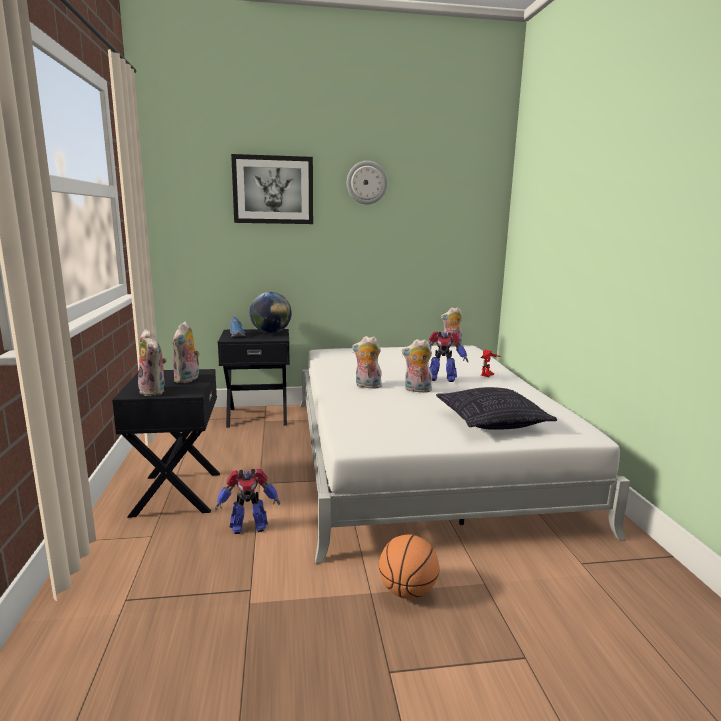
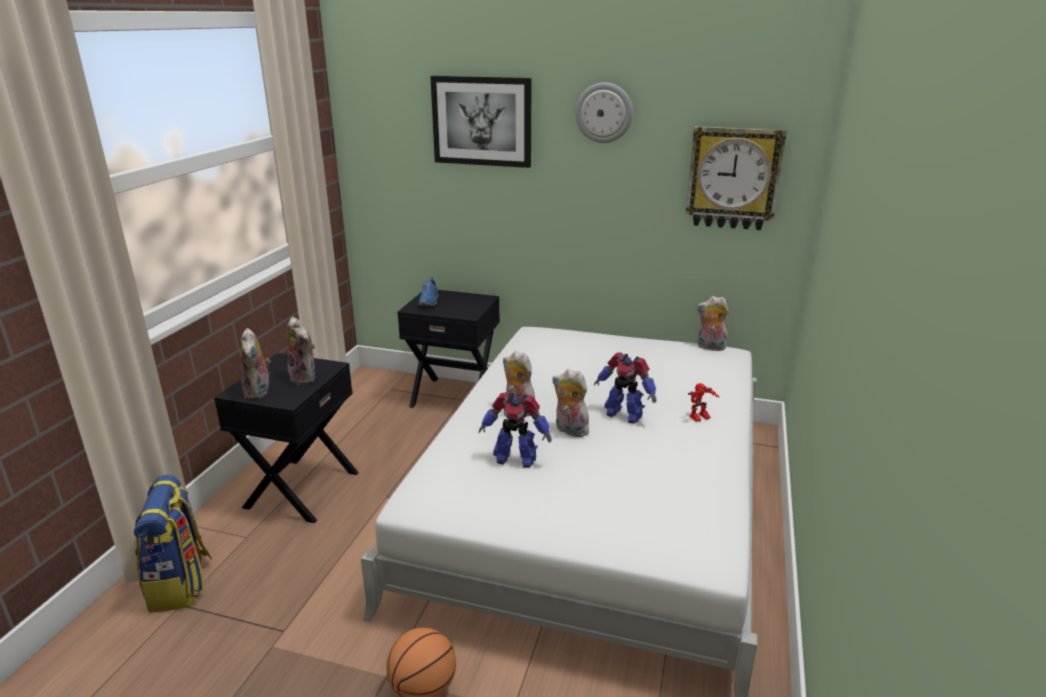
camera: 25 degrees right, 10 degrees up
plush toy [172,321,200,383] -> plush toy turned 75 degrees counterclockwise [287,317,315,385]
toy robot [215,469,280,534] -> toy robot moved to [479,393,551,468]
globe [250,292,292,333] -> none
pillow [436,387,557,430] -> none
none -> backpack [134,475,212,613]
none -> wall clock [686,126,787,230]

